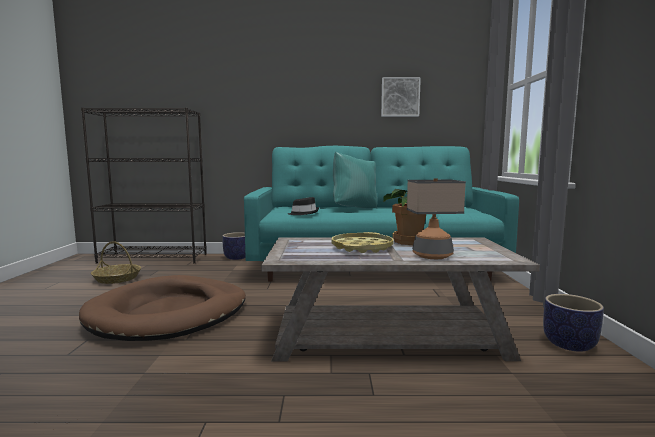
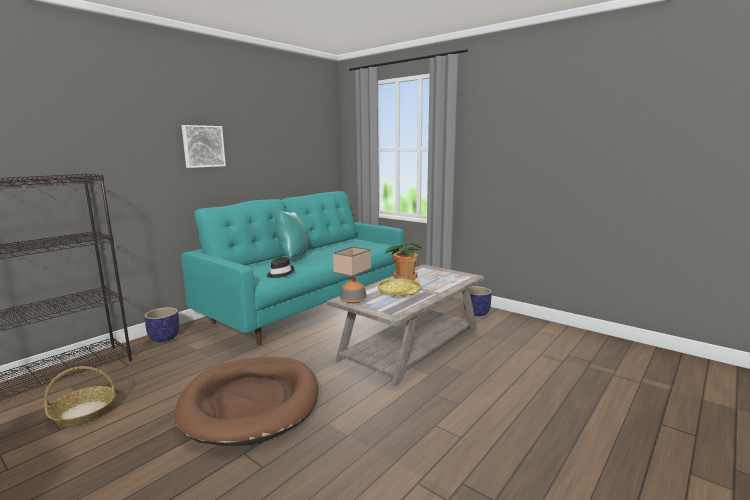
camera: 50 degrees left, 5 degrees up
picture [381,77,421,117] -> picture moved to [181,125,226,168]
table lamp [407,178,466,259] -> table lamp moved to [333,246,371,303]

